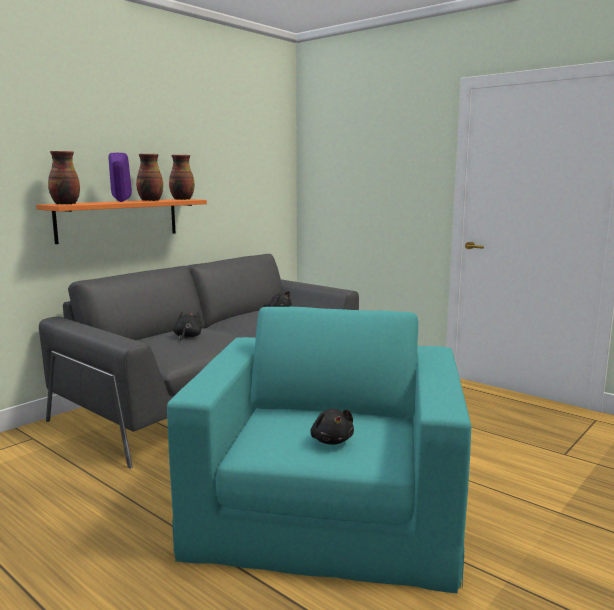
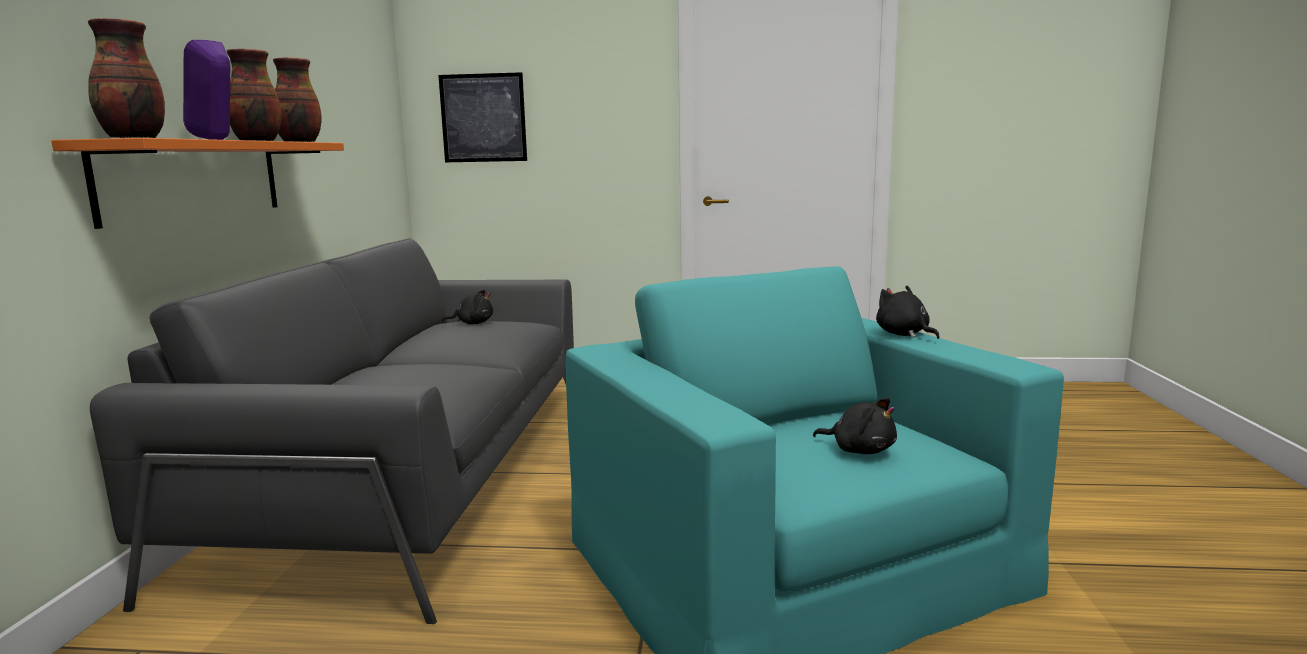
camera: 35 degrees left, 0 degrees up
black plush toy [173,312,202,341] -> black plush toy moved to [876,286,940,339]
none -> picture [438,72,527,162]

